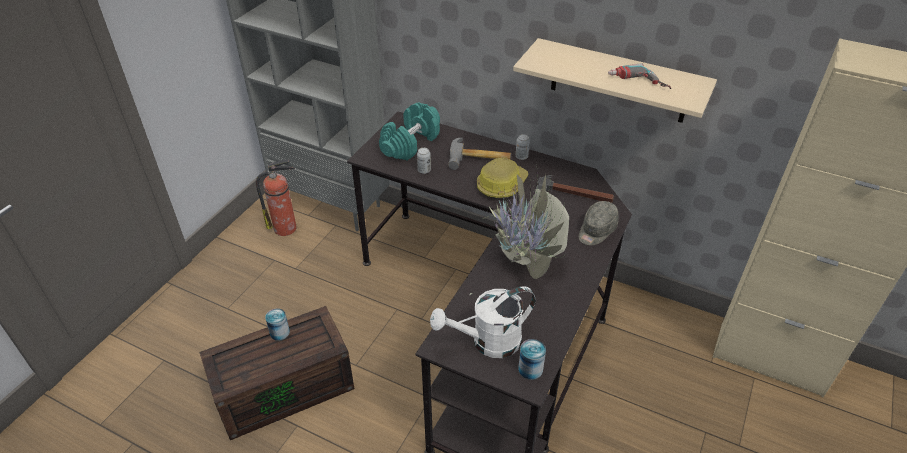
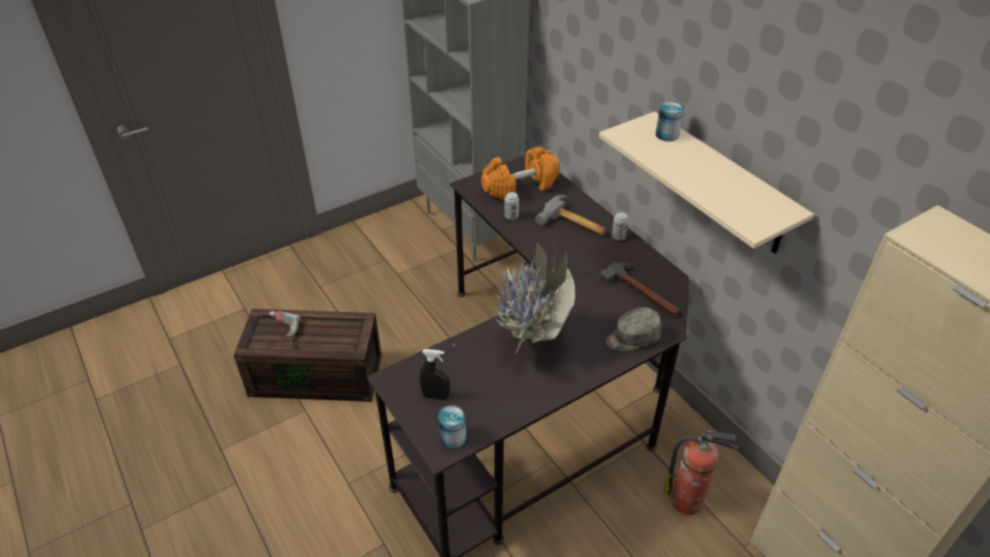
camera: 30 degrees right, 0 degrees up
fire extinguisher [256,159,297,236] -> fire extinguisher moved to [663,430,738,515]
can [265,308,290,341] -> can moved to [655,101,684,141]
turquoise dumbbell [379,102,440,161] -> orange dumbbell [481,147,560,201]
white watering can [430,286,535,358] -> black spray bottle [419,349,450,400]
hard hat [477,157,528,199] -> none
power drill [608,63,671,89] -> power drill moved to [269,311,301,347]

